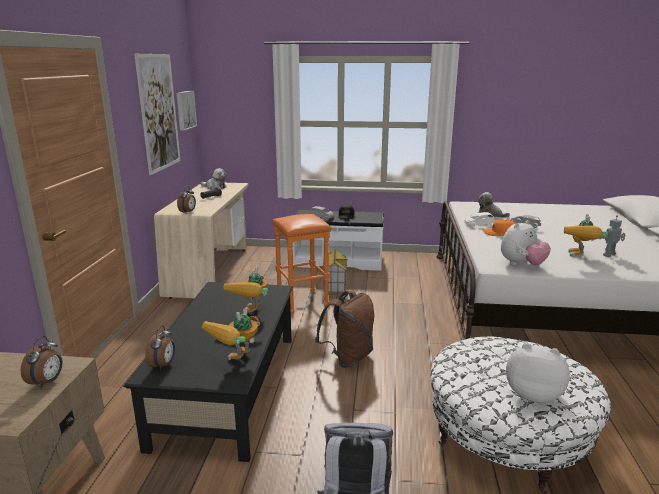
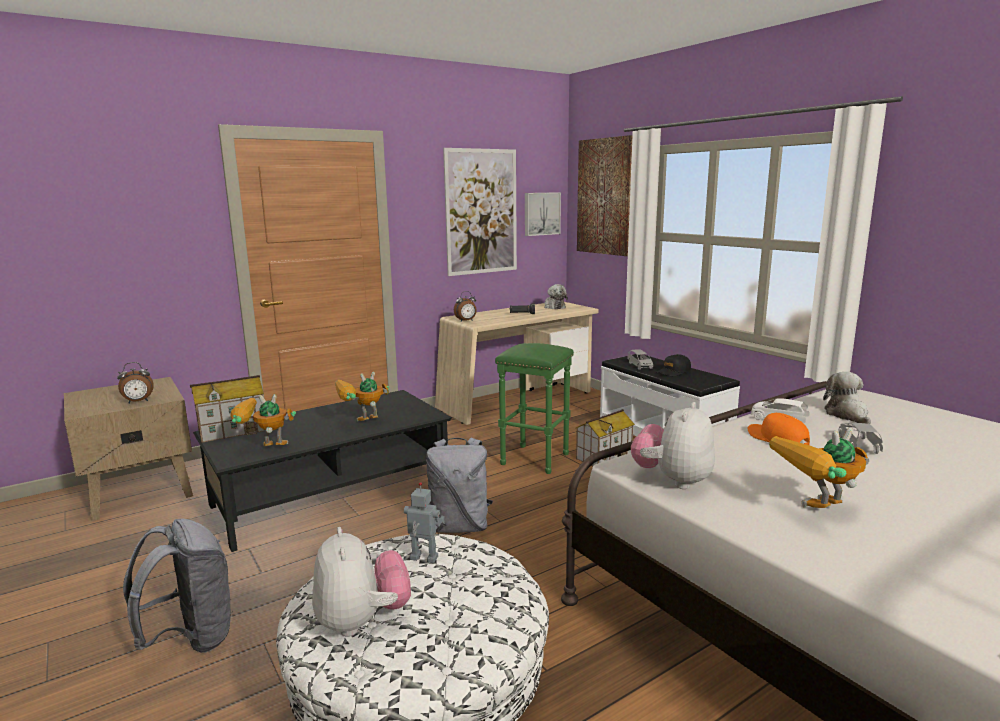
camera: 50 degrees right, 5 degrees down
alarm clock [145,326,175,370] -> toy house [190,375,265,443]
orange stool [272,214,331,314] -> green stool [495,343,574,474]
brown backpack [315,291,375,368] -> grey backpack [426,438,493,533]
plush toy [501,220,551,266] -> plush toy turned 105 degrees clockwise [631,402,715,489]
toy robot [599,215,625,257] -> toy robot moved to [404,482,445,563]
none -> picture [577,135,633,256]

